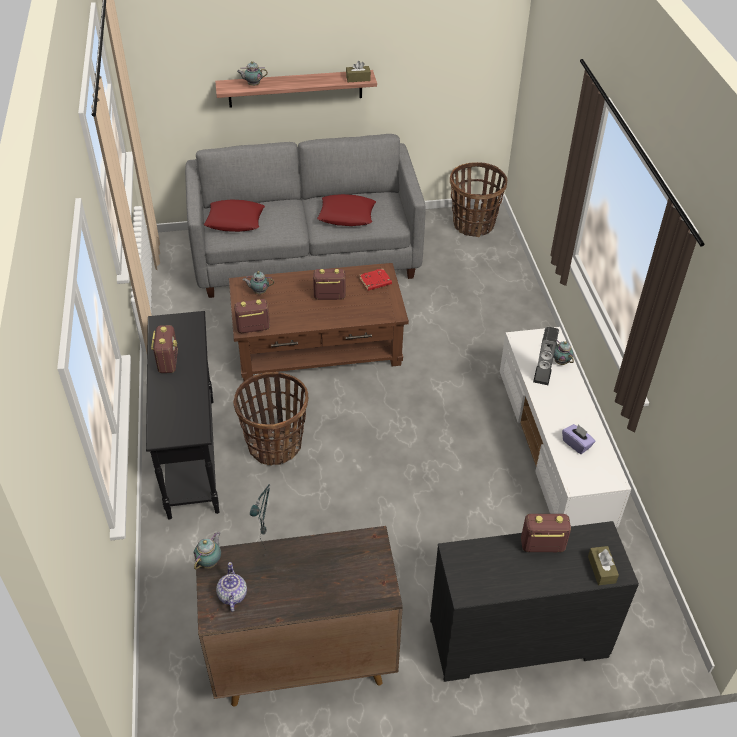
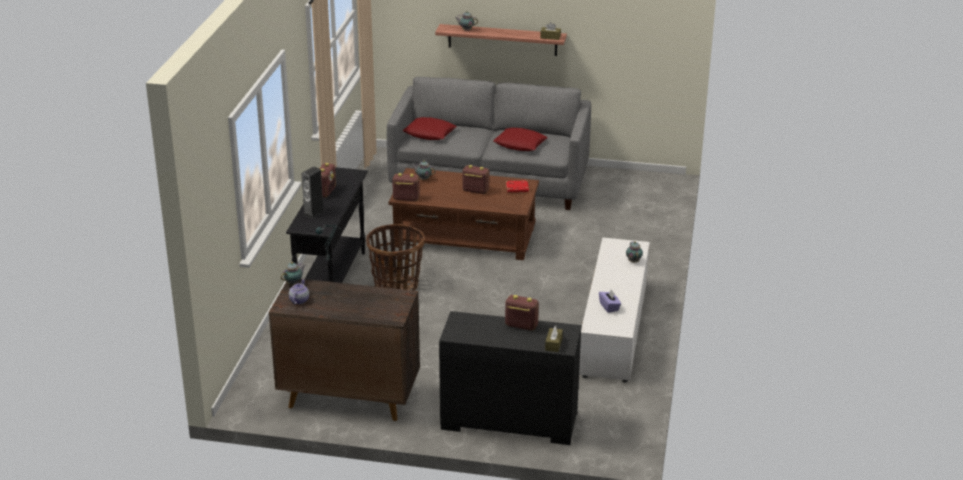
camera: 20 degrees right, 15 degrees down
basket [450,162,507,237] -> none
speaker [533,327,559,385] -> speaker moved to [302,166,324,218]

